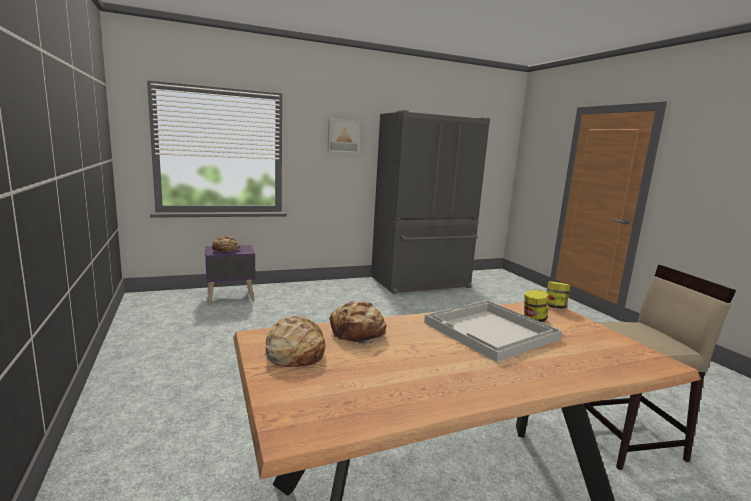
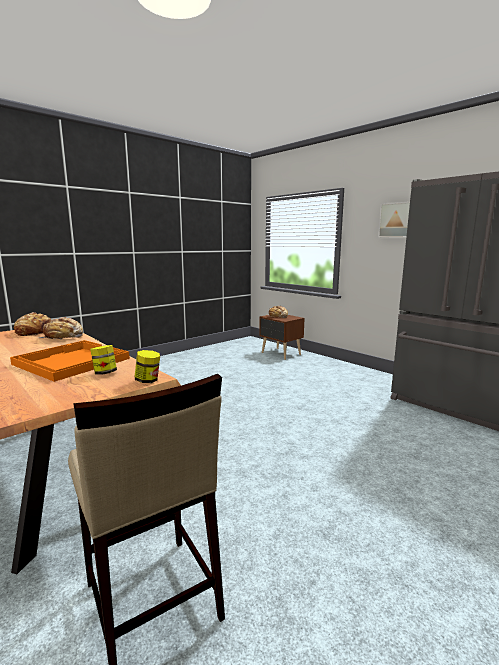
camera: 70 degrees right, 0 degrees up
purple nightstand [205,245,255,304] -> brown nightstand [259,315,305,360]
white tray [424,300,562,362] -> orange tray [10,340,130,382]

